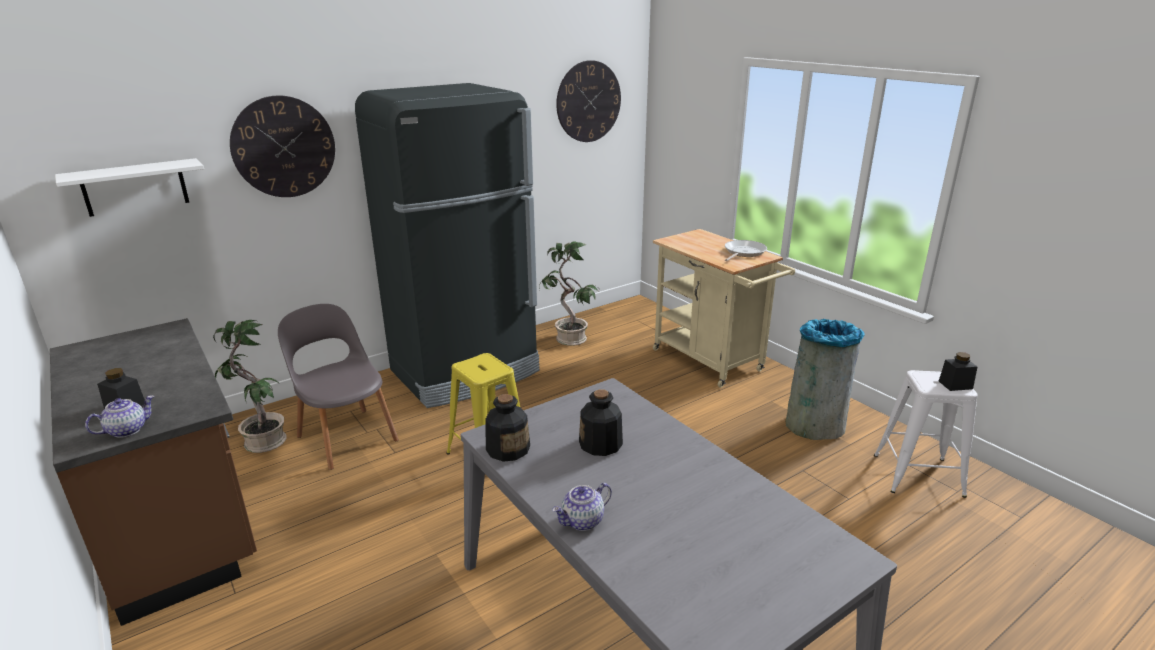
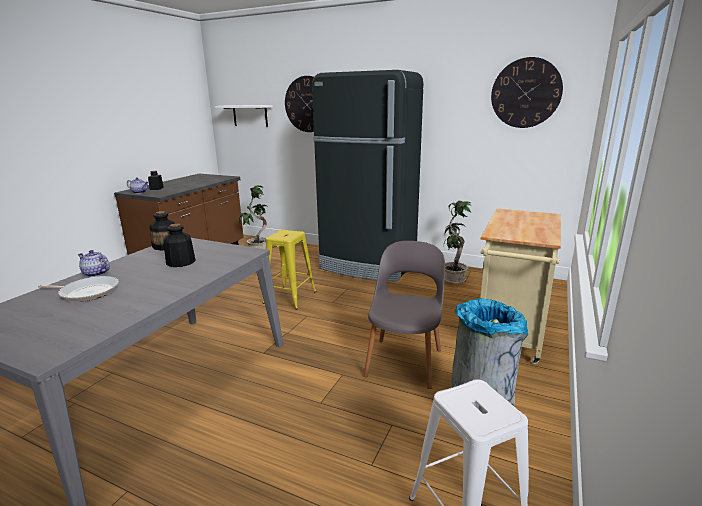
camera: 60 degrees right, 5 degrees down
grey chair [278,304,399,470] -> grey chair moved to [364,241,445,389]
frying pan [725,240,767,261] -> frying pan moved to [38,276,119,302]
black jar [939,352,977,391] -> none

